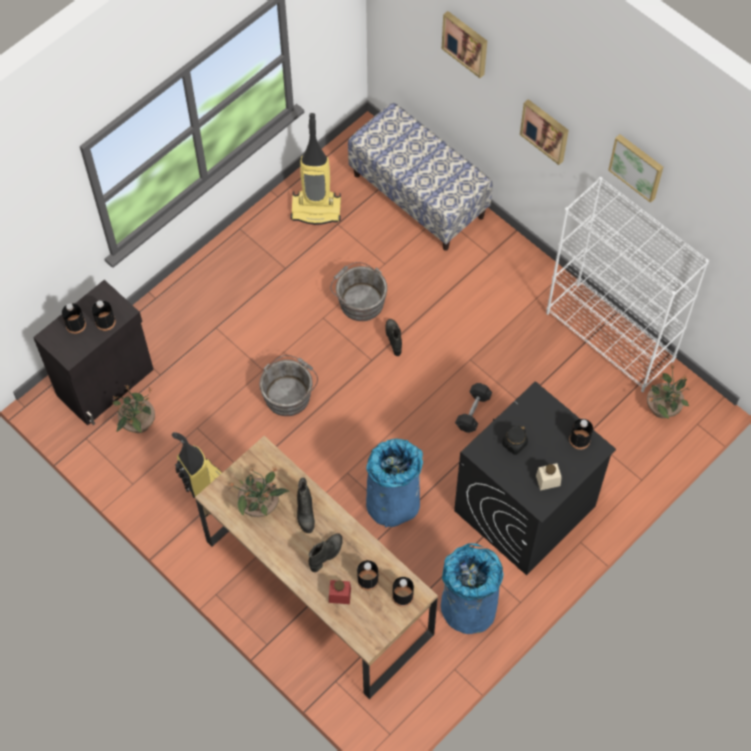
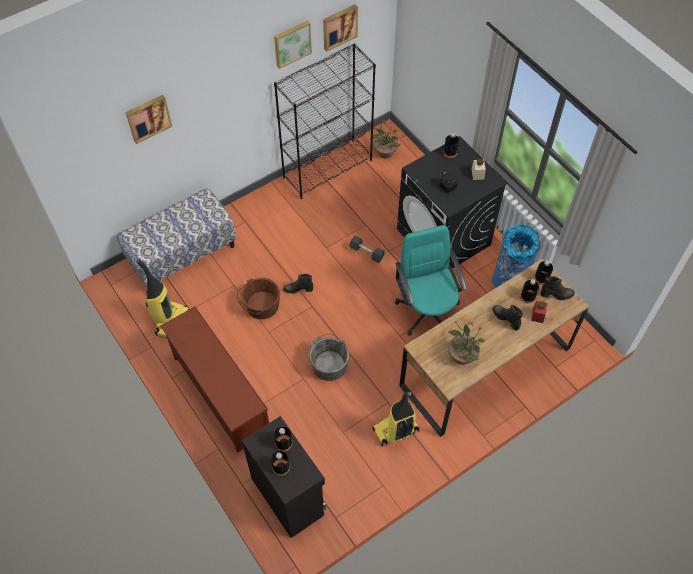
camera: 80 degrees left, 5 degrees down
potted plant [112,385,155,433] -> none
black boot [297,477,315,533] -> black boot moved to [540,276,575,300]
grey bucket [330,262,387,321] -> brown bucket [237,278,280,319]
blue trash can [366,438,423,528] -> turquoise office chair [395,225,467,336]
picture [520,99,569,165] -> picture moved to [323,4,358,52]
white bookcase [546,177,709,392] -> black bookcase [274,43,376,199]
none -> brown shoe rack [160,306,269,453]

